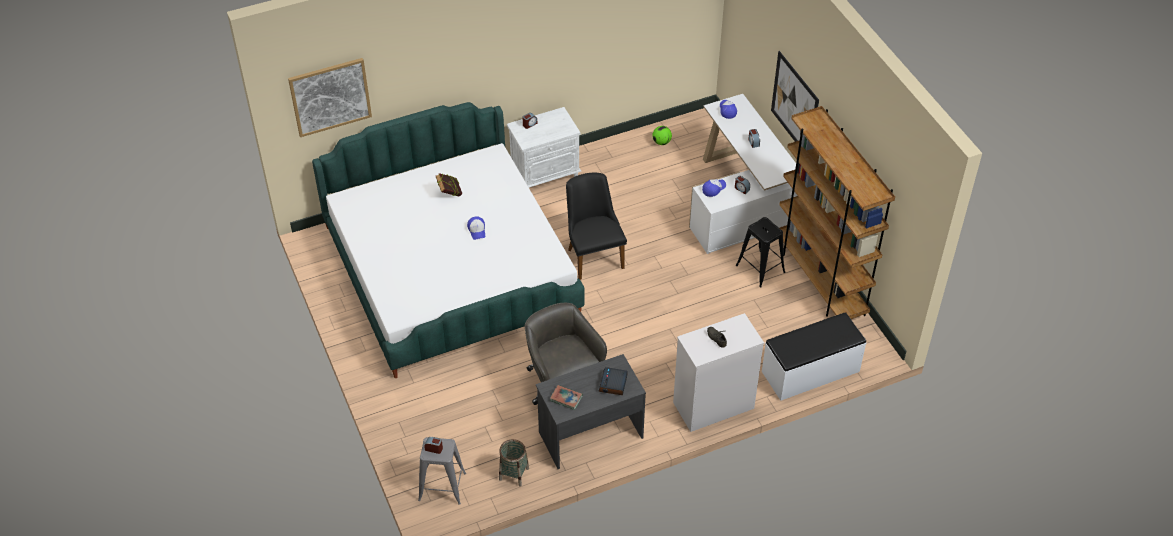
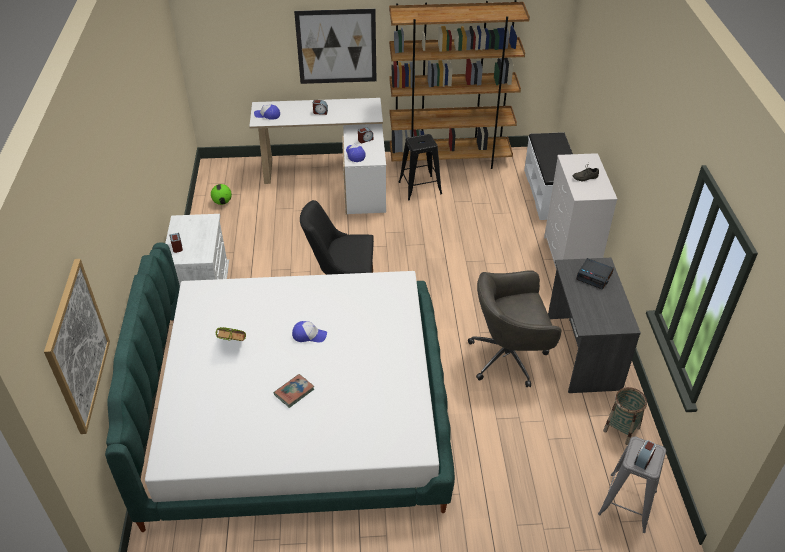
camera: 70 degrees left, 5 degrees down
book [550,385,583,410] -> book moved to [274,374,314,408]

